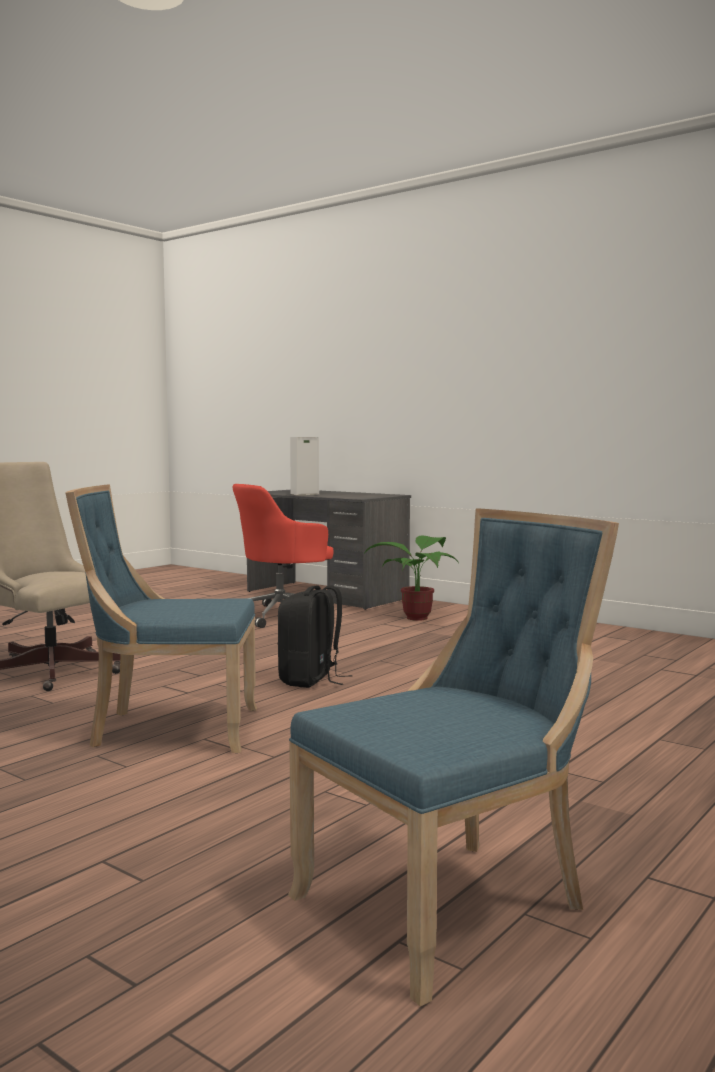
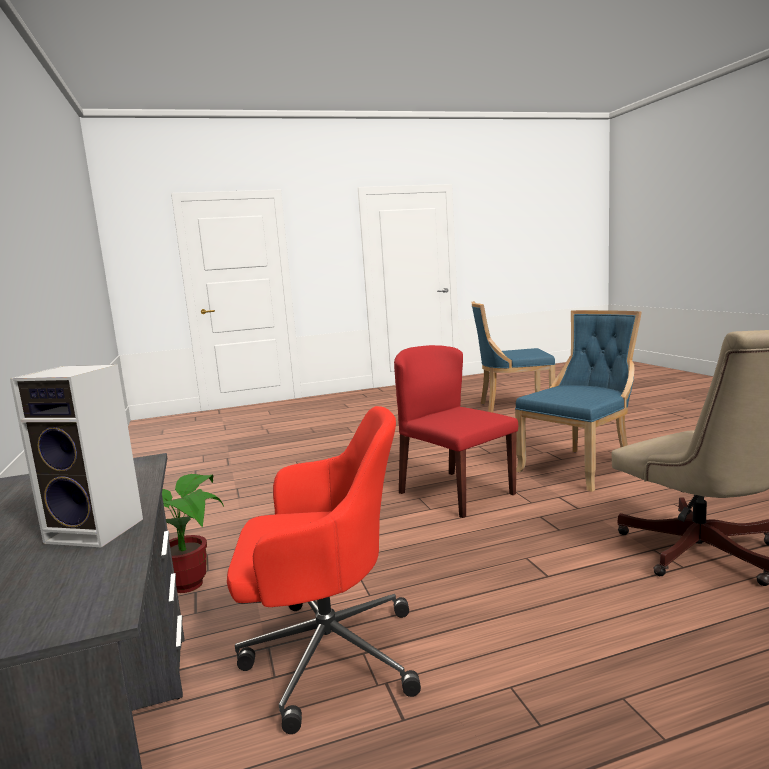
camera: 145 degrees left, 5 degrees up
blue chair [66,484,257,753] -> blue chair turned 75 degrees counterclockwise [515,310,641,492]
black backpack [278,585,352,688] -> red chair [394,345,518,518]

